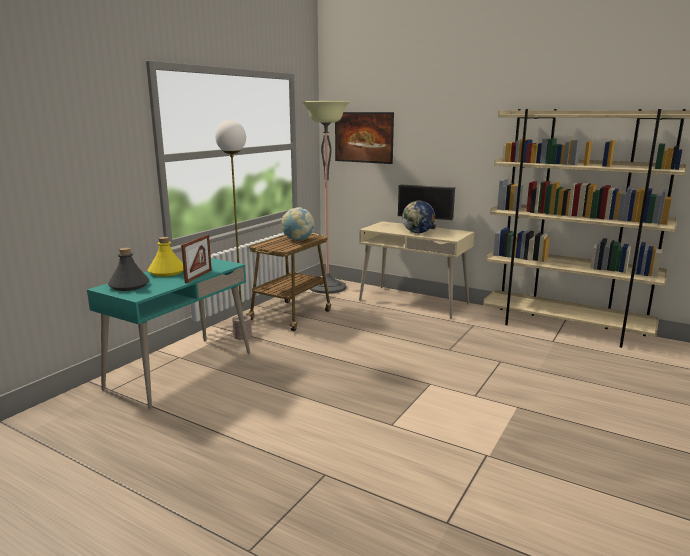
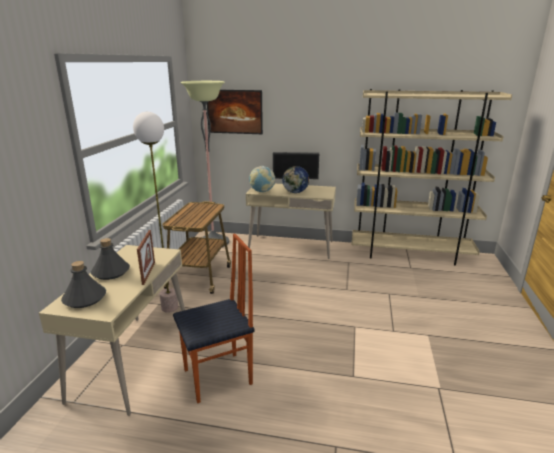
camera: 20 degrees left, 5 degrees up
turquoise desk [87,258,250,409] -> beige desk [39,245,185,416]
yellow bottle [148,237,183,277] -> grey bottle [91,238,130,280]
globe [282,207,315,241] -> globe moved to [249,166,275,192]
none -> chair [173,234,255,403]

